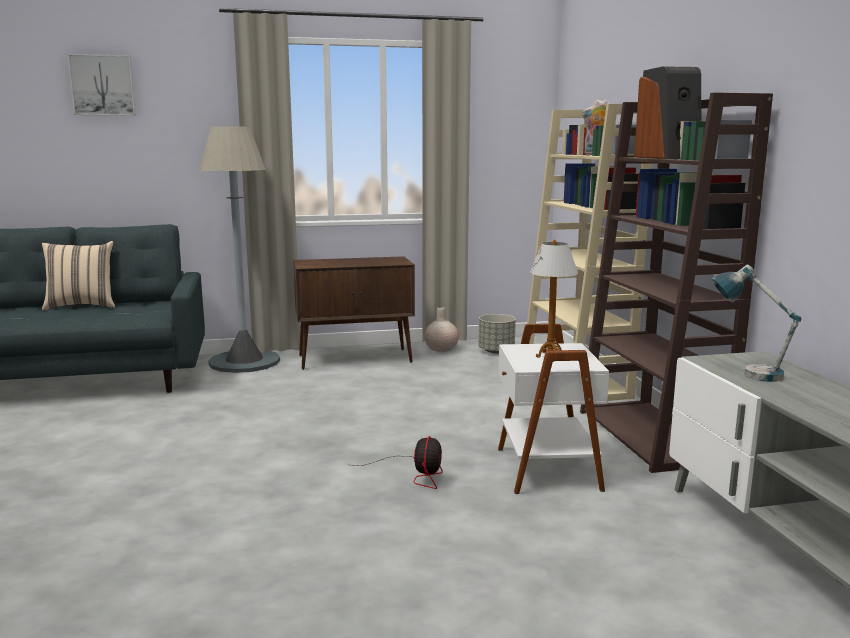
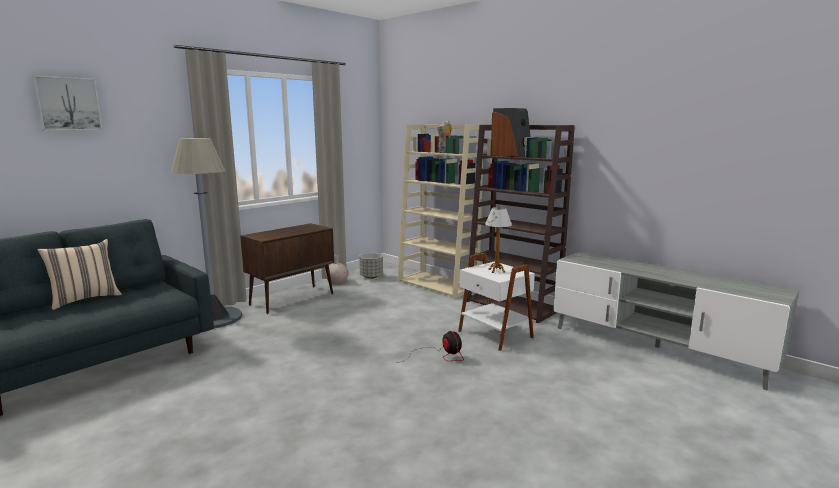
camera: 35 degrees left, 0 degrees up
table lamp [711,265,802,382] -> none

